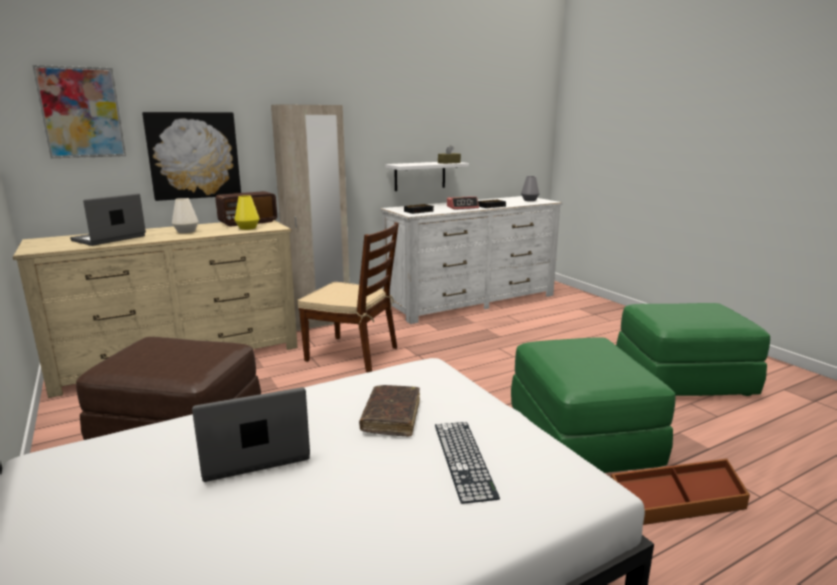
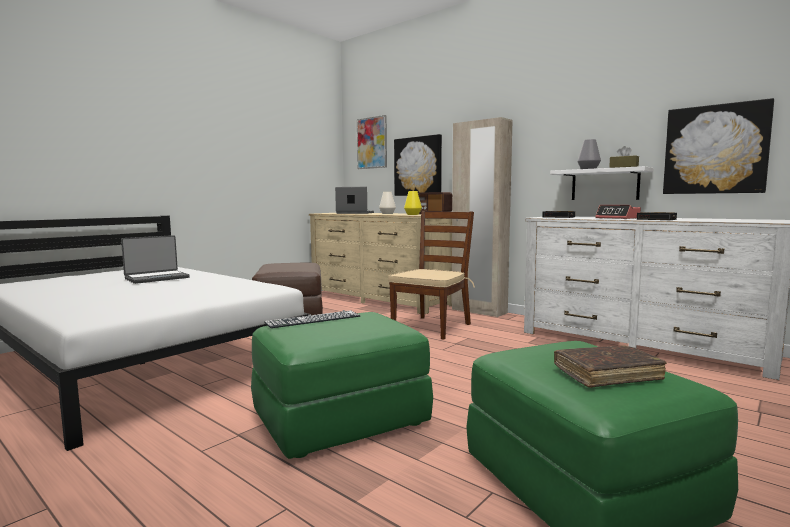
camera: 70 degrees right, 10 degrees down
laptop [192,387,310,482] -> laptop turned 90 degrees clockwise [121,235,190,284]
brown chair [297,222,399,372] -> brown chair turned 150 degrees counterclockwise [388,211,475,340]
brown book [359,385,420,436] -> brown book moved to [554,346,667,388]
keyboard [435,422,500,504] -> keyboard moved to [264,310,360,328]
grey vase [521,176,540,201] -> grey vase moved to [577,139,601,169]
brown storage box [611,459,750,525] -> none
none -> picture [663,98,774,194]

